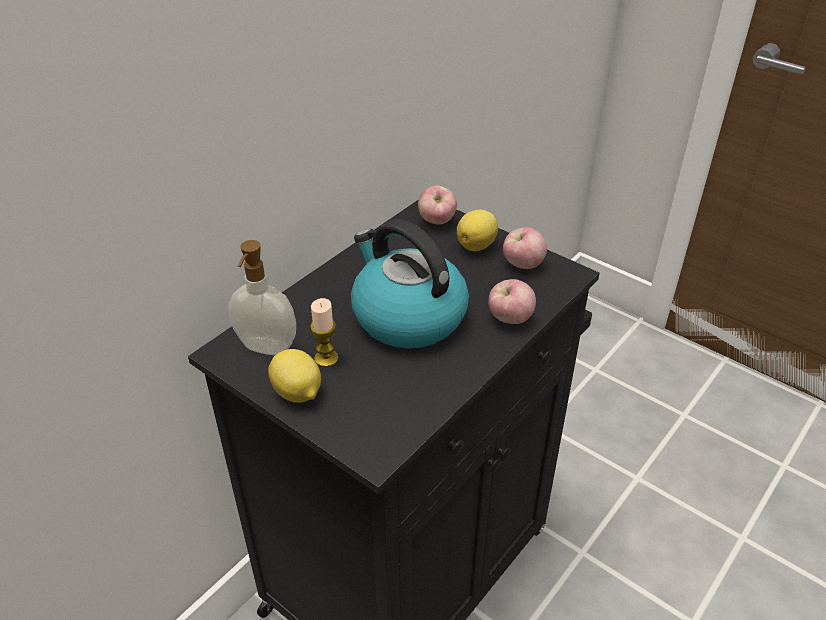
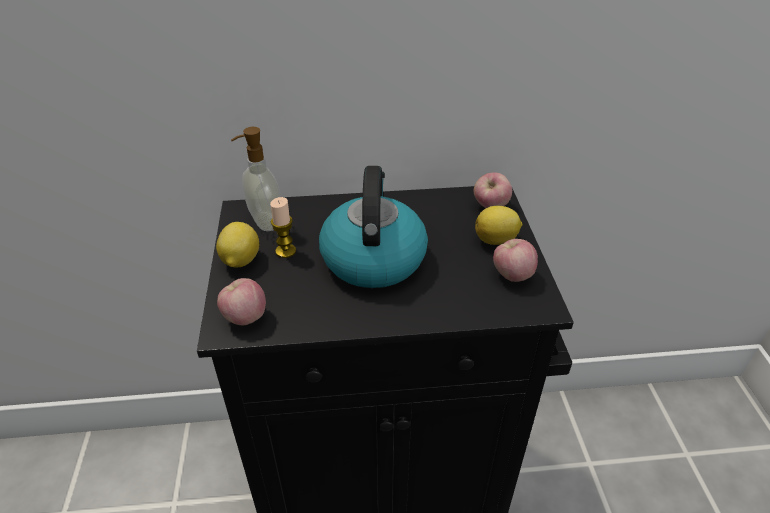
camera: 45 degrees right, 0 degrees up
apple [489,279,536,324] -> apple moved to [217,278,266,325]

